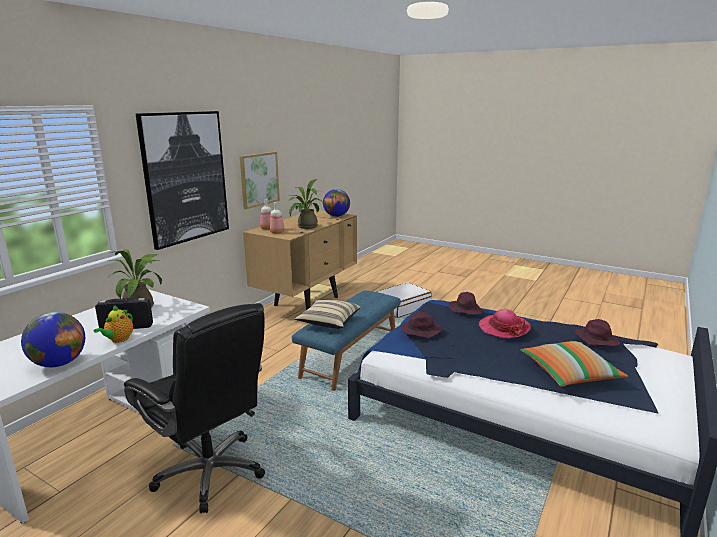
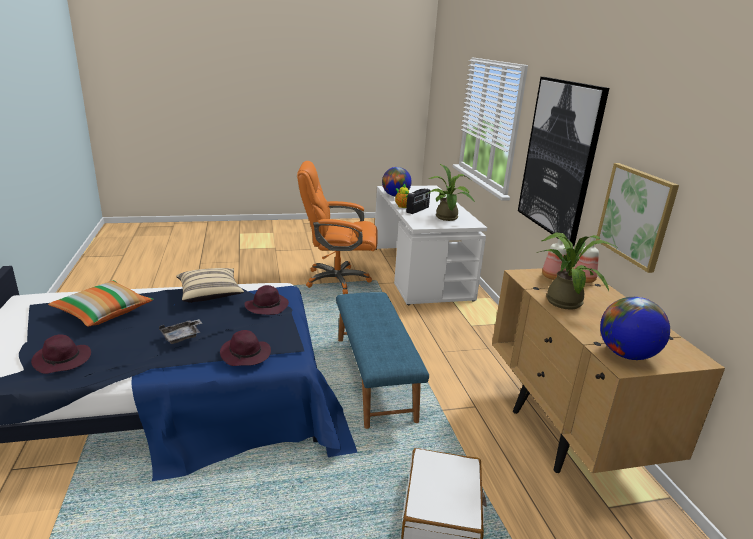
camera: 135 degrees right, 5 degrees up
black office chair [124,303,265,513] -> orange office chair [297,161,378,294]
beige pillow [295,300,361,329] -> beige pillow moved to [177,268,244,303]
hat [479,309,531,338] -> grey tray [159,319,202,344]

